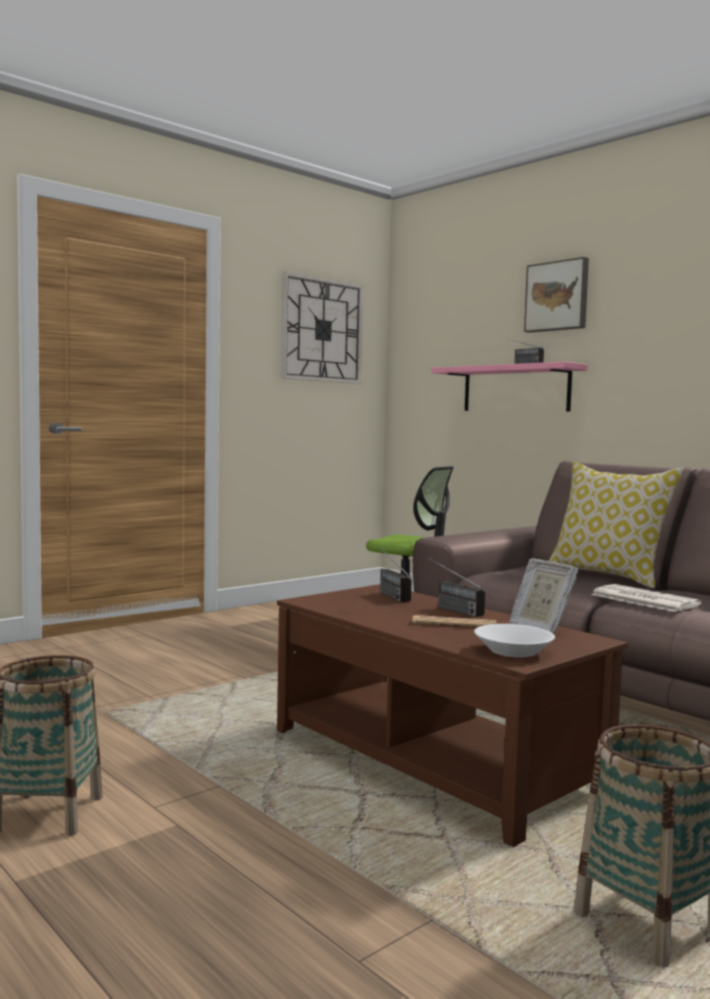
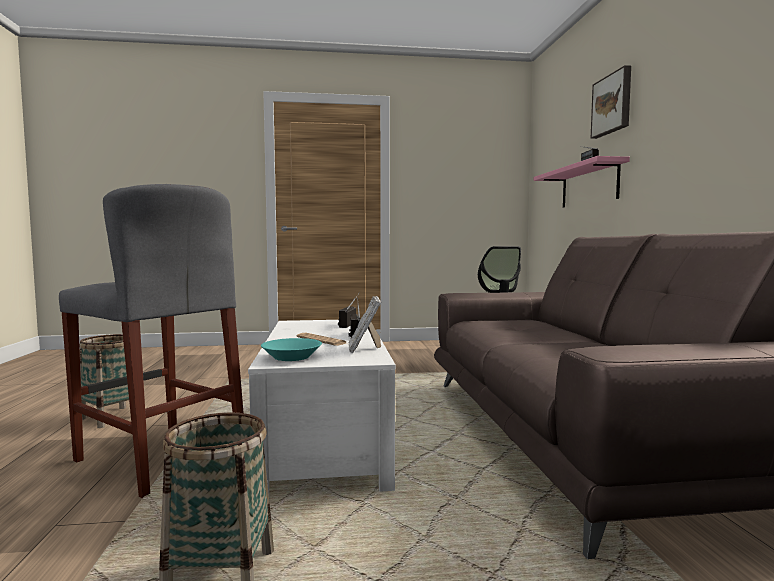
camera: 35 degrees right, 0 degrees up
brown coffee table [277,584,628,847] -> white coffee table [248,319,396,494]
wall clock [281,271,363,384] -> none
white bowl [474,624,555,657] -> turquoise bowl [261,338,322,361]
pillow [549,462,684,588] -> none
newspaper [591,584,701,612] -> none
none -> grey stool [59,184,244,498]

